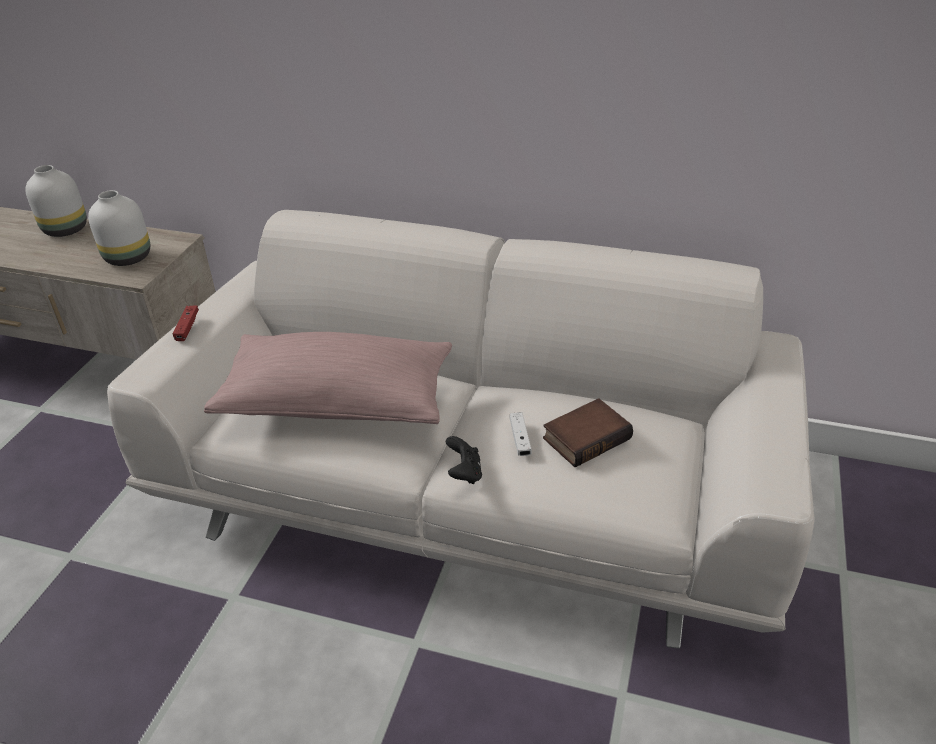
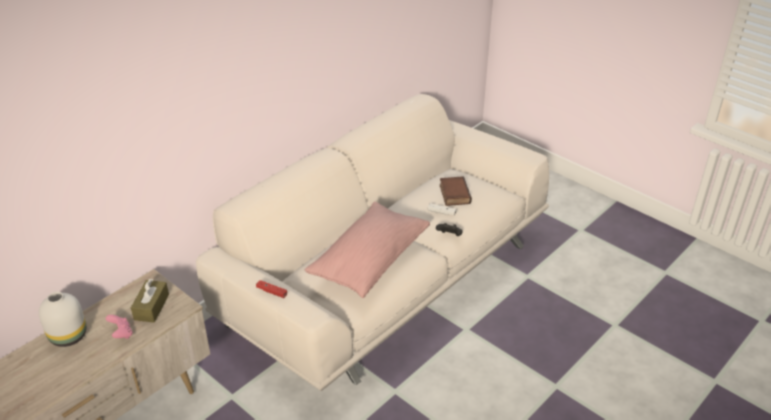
camera: 65 degrees left, 0 degrees up
white vase [88,190,150,266] -> brown tissue box [131,279,169,322]
none -> pink game controller [106,315,133,339]

